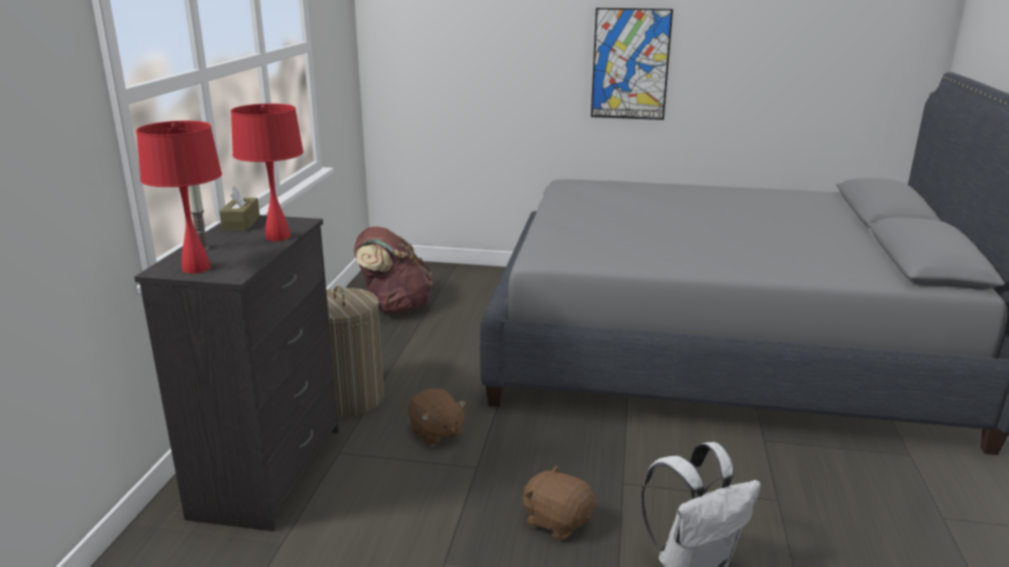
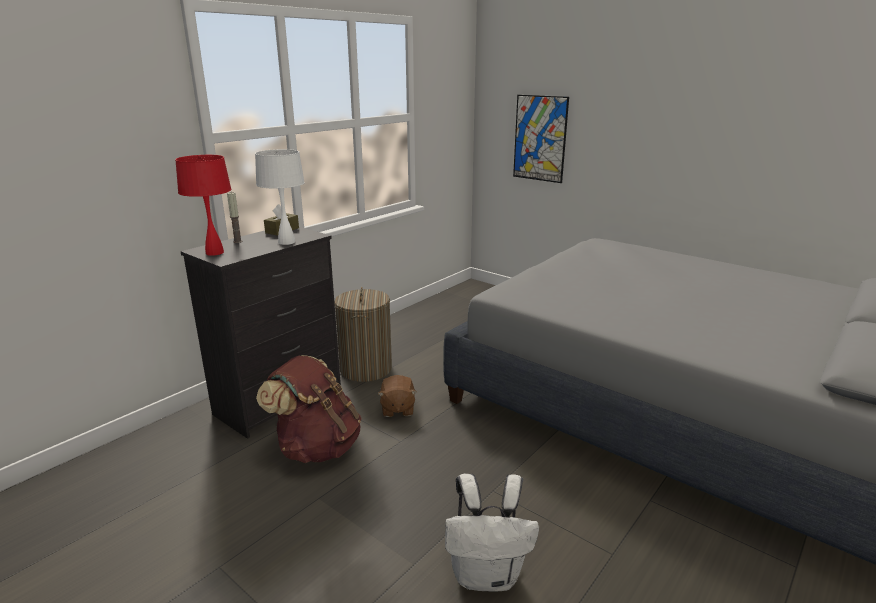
camera: 30 degrees right, 0 degrees up
red table lamp [231,103,304,241] -> white table lamp [255,149,305,245]
brown backpack [354,227,432,314] -> brown backpack moved to [256,355,362,463]
brown plush toy [523,466,595,541] -> none
picture [591,8,673,120] -> picture moved to [513,95,569,183]

